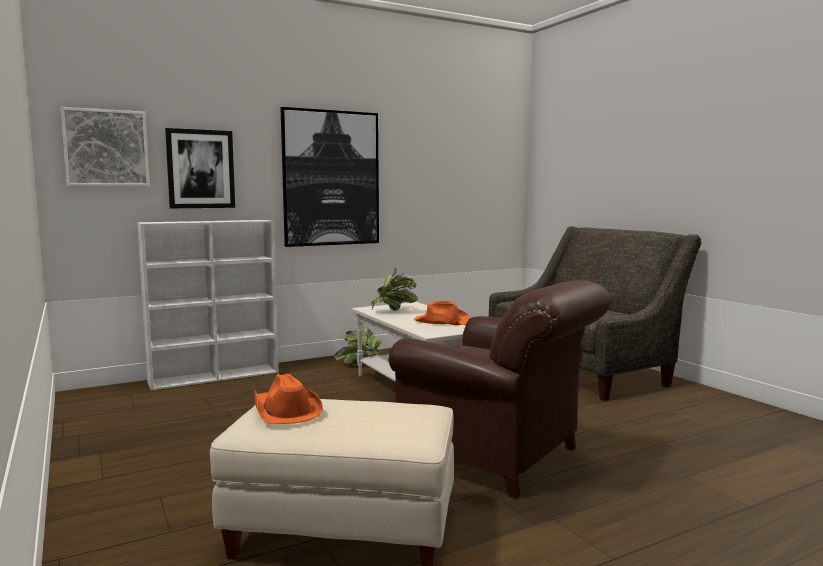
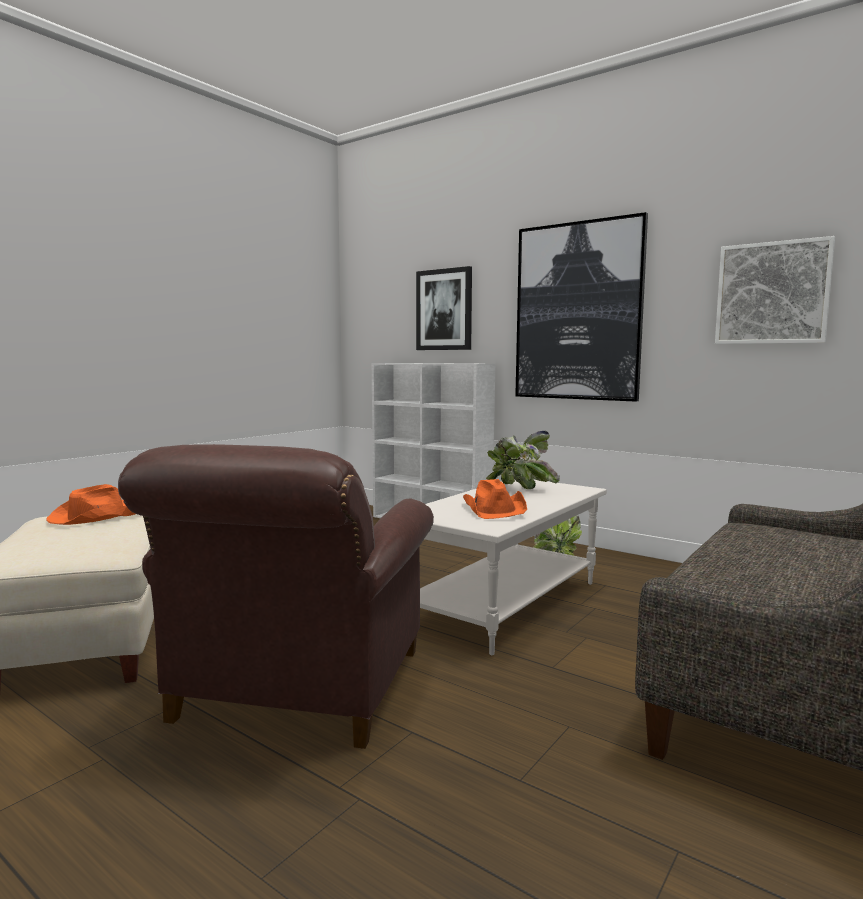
camera: 65 degrees right, 0 degrees up
picture [61,107,150,187] -> picture moved to [715,236,835,344]

